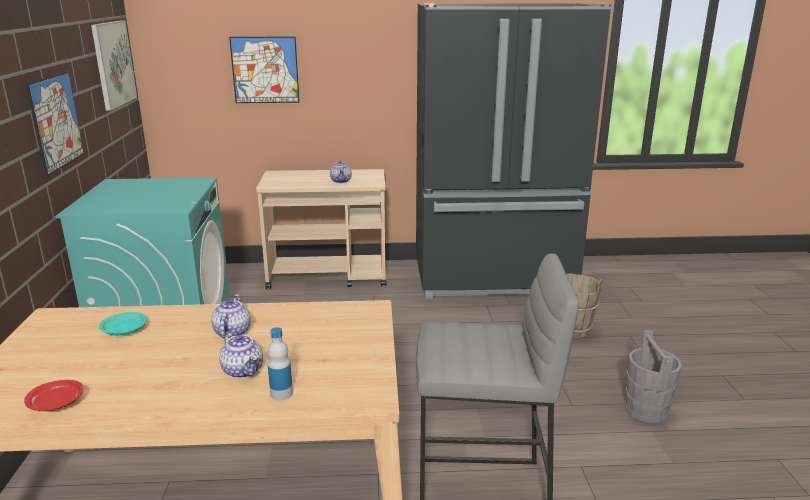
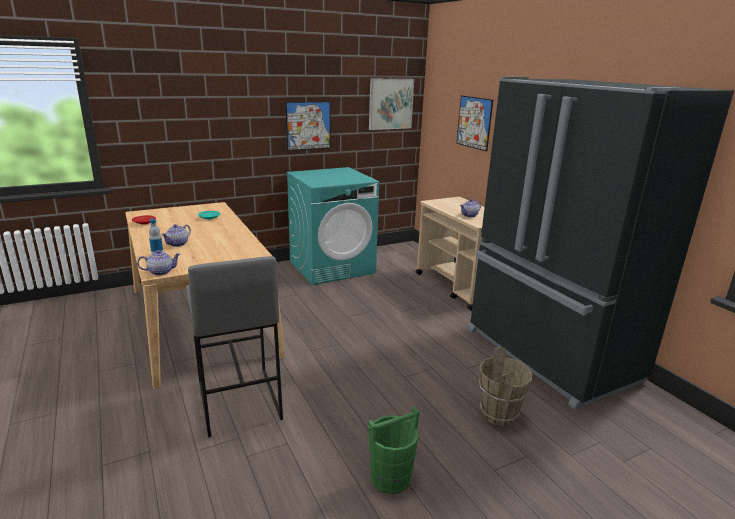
camera: 65 degrees right, 0 degrees up
teapot [211,294,251,338] -> teapot moved to [137,250,180,276]
grey bucket [625,330,682,423] -> green bucket [368,406,420,494]

